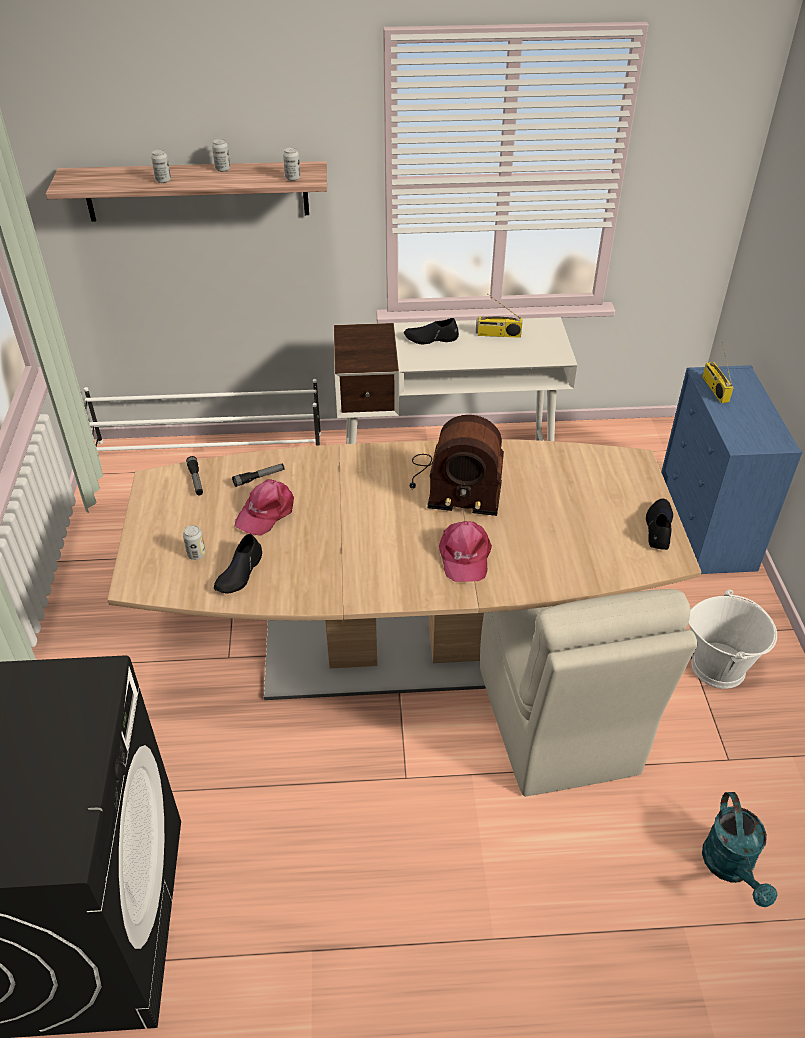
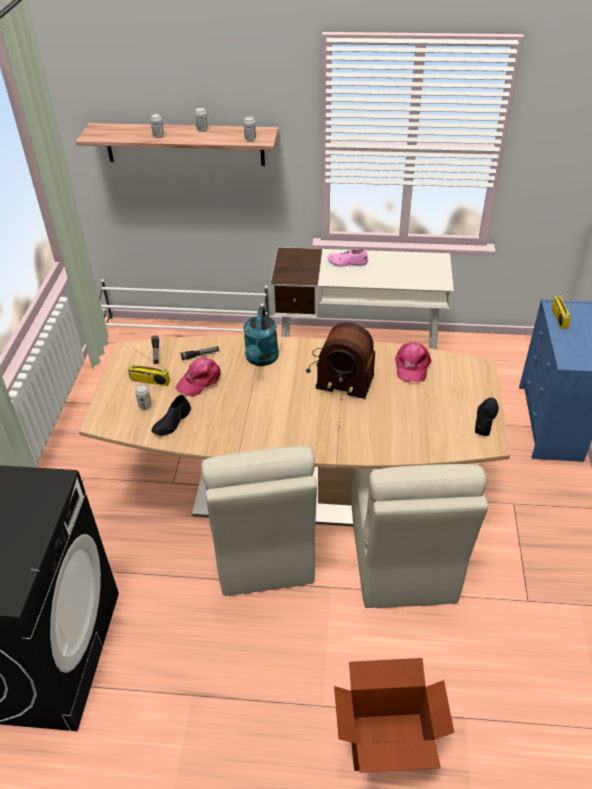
camera: 10 degrees right, 0 degrees up
black shoe [404,318,459,344] -> pink shoe [327,248,368,267]
pink cap [439,521,492,582] -> pink cap moved to [395,342,431,382]
radio [476,294,522,338] -> radio moved to [128,348,170,386]
white bucket [688,590,777,689] -> none
turquoise watering can [702,792,777,907] -> turquoise watering can moved to [243,306,279,366]
none -> beige chair [201,446,317,596]
none -> cardboard box [334,658,454,773]

